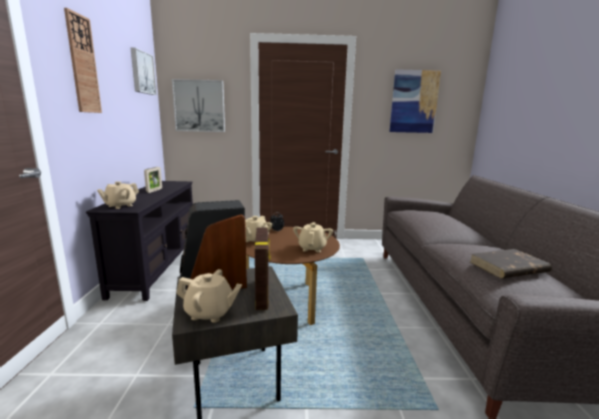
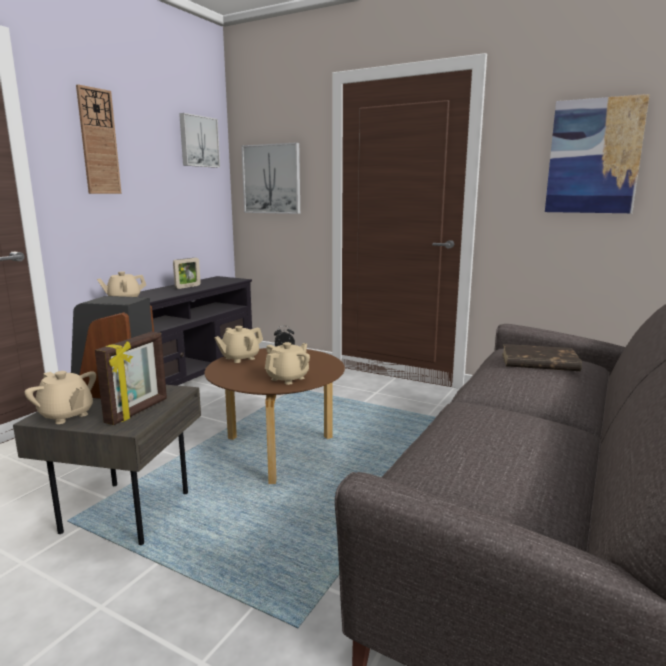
camera: 30 degrees right, 0 degrees up
brown book [470,249,552,279] -> brown book moved to [502,344,582,371]

